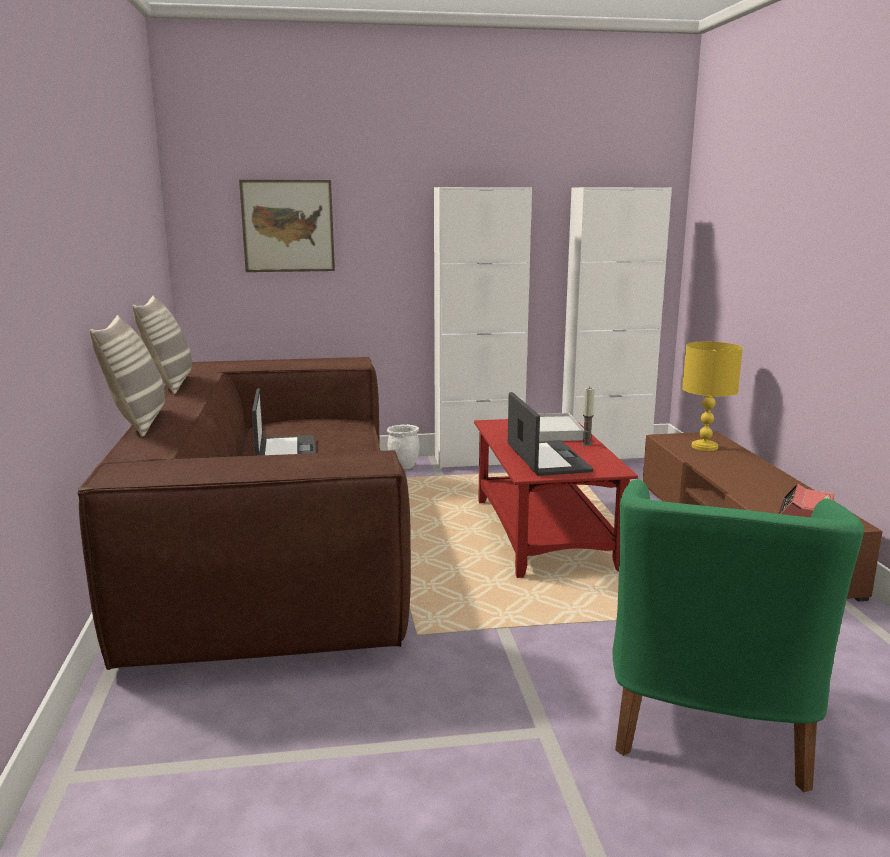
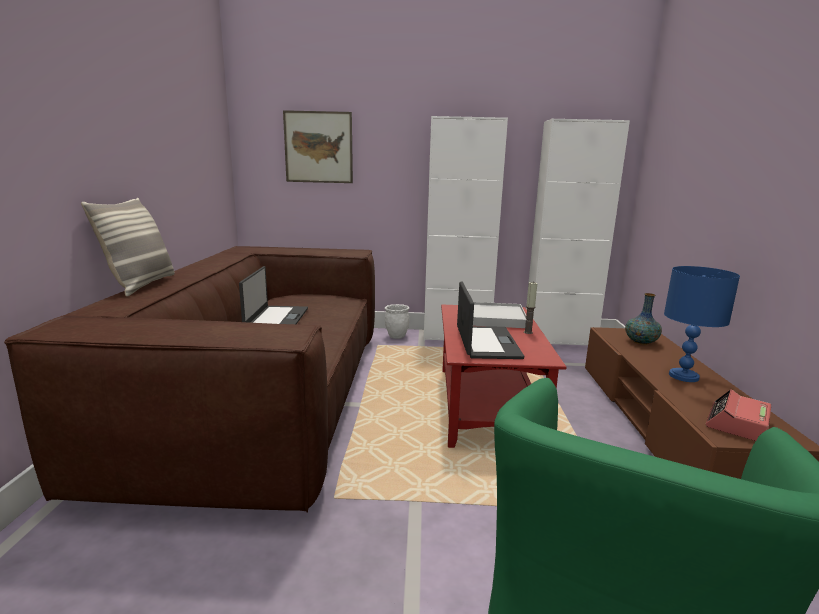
camera: 10 degrees right, 0 degrees up
pillow [132,296,192,394] -> none
yellow table lamp [682,342,743,451] -> vase [625,293,662,345]
none -> blue table lamp [664,266,740,382]

